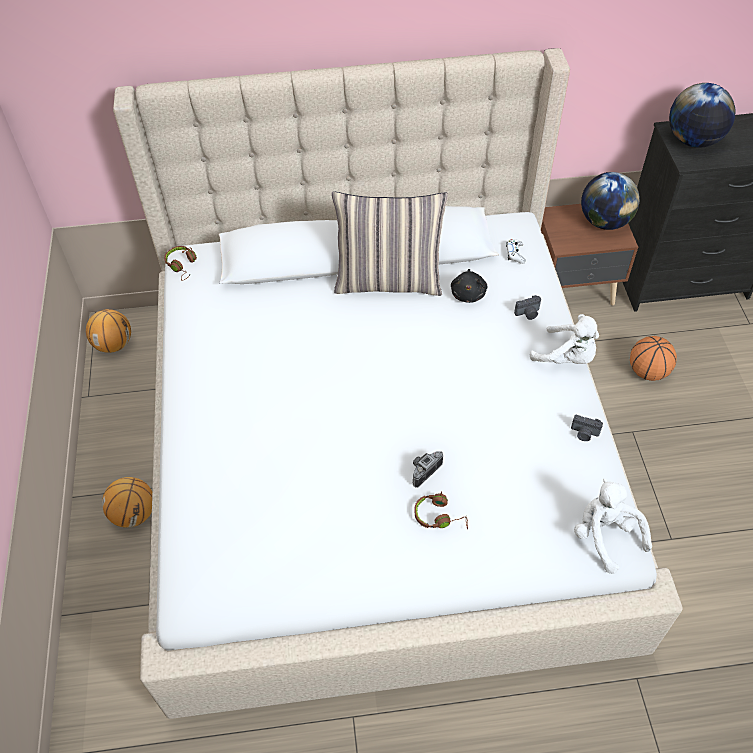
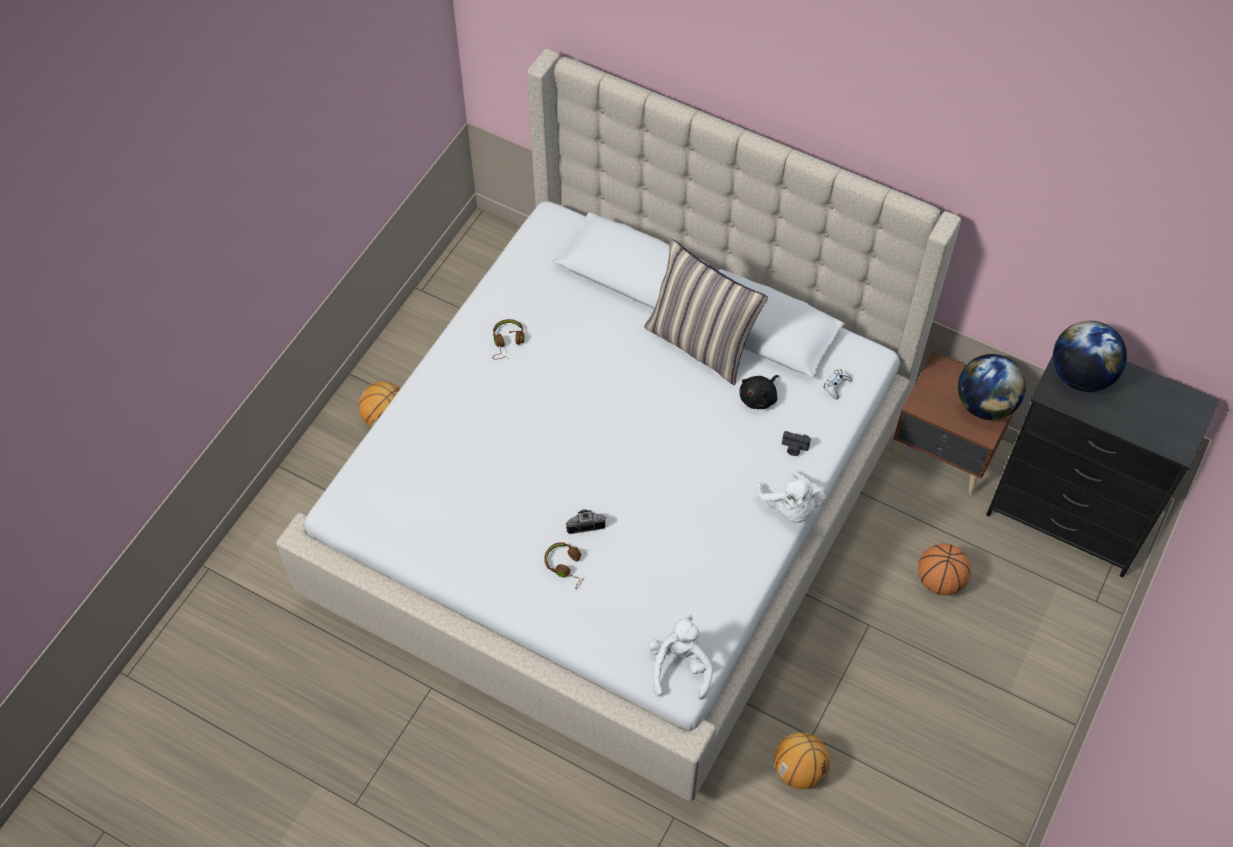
camera: 35 degrees right, 5 degrees up
basketball [86,309,131,353] -> basketball moved to [774,732,830,789]
brown headphones [164,246,197,281] -> brown headphones moved to [493,319,525,359]
camera [571,415,603,441] -> none

